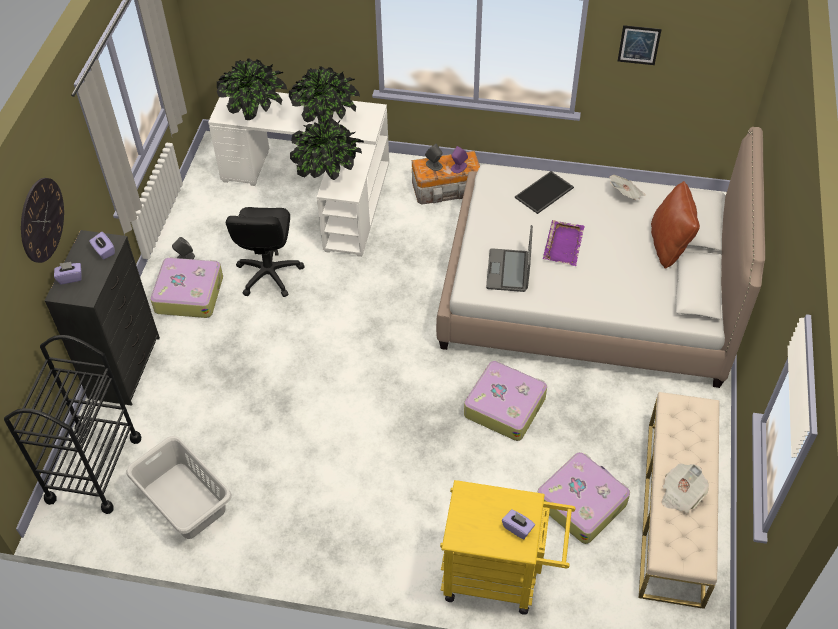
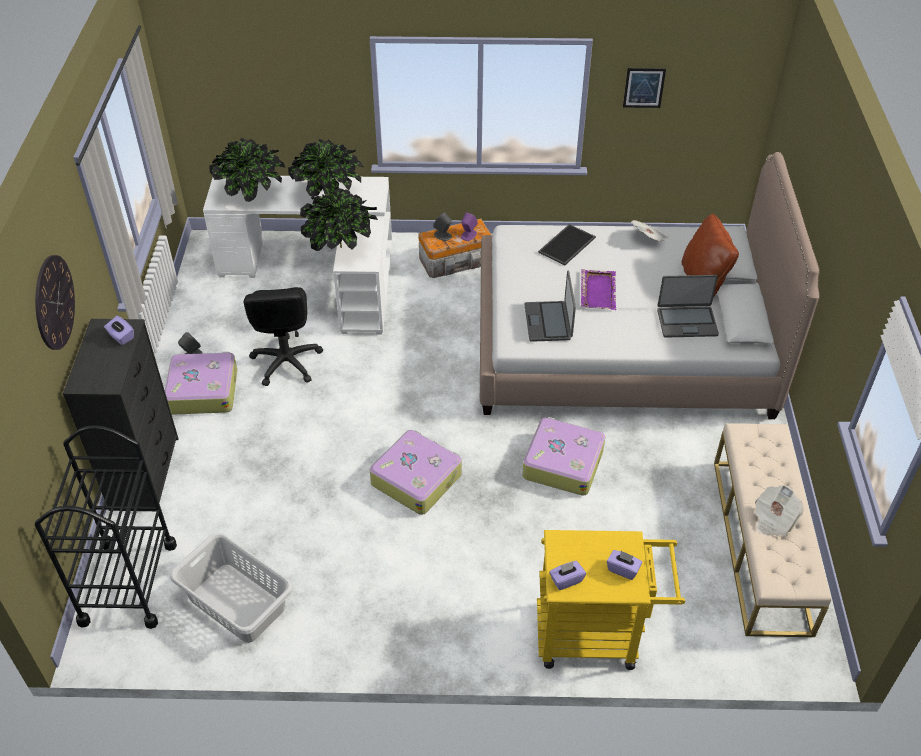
camera: 10 degrees left, 5 degrees down
purple tissue box [54,262,82,284] -> purple tissue box moved to [549,561,586,590]
suitcase [537,452,630,544] -> suitcase moved to [370,430,462,515]
none -> laptop [657,275,719,338]

